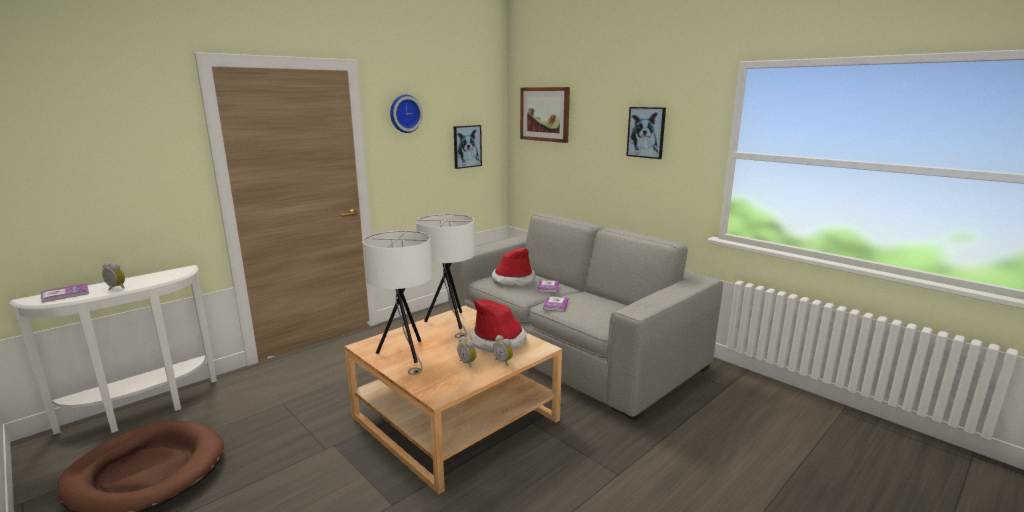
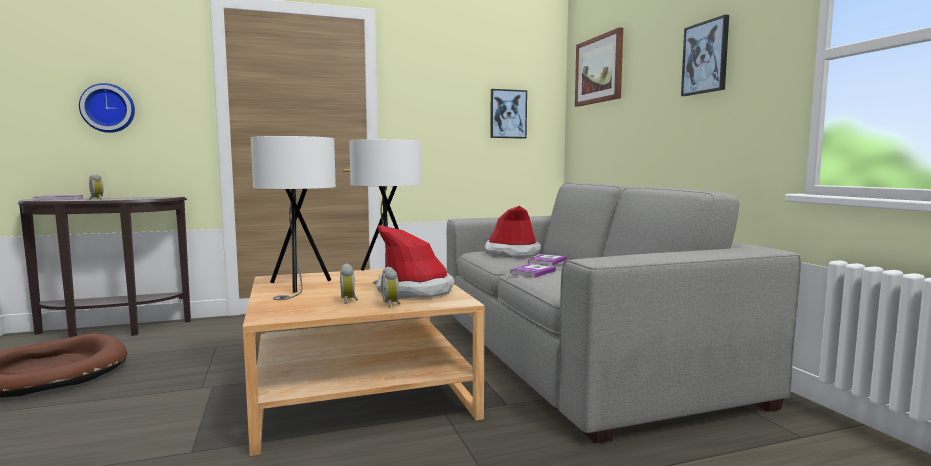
camera: 25 degrees right, 10 degrees down
white console table [9,265,217,435] -> brown console table [18,197,191,337]
wall clock [390,94,423,133] -> wall clock moved to [79,83,135,133]

